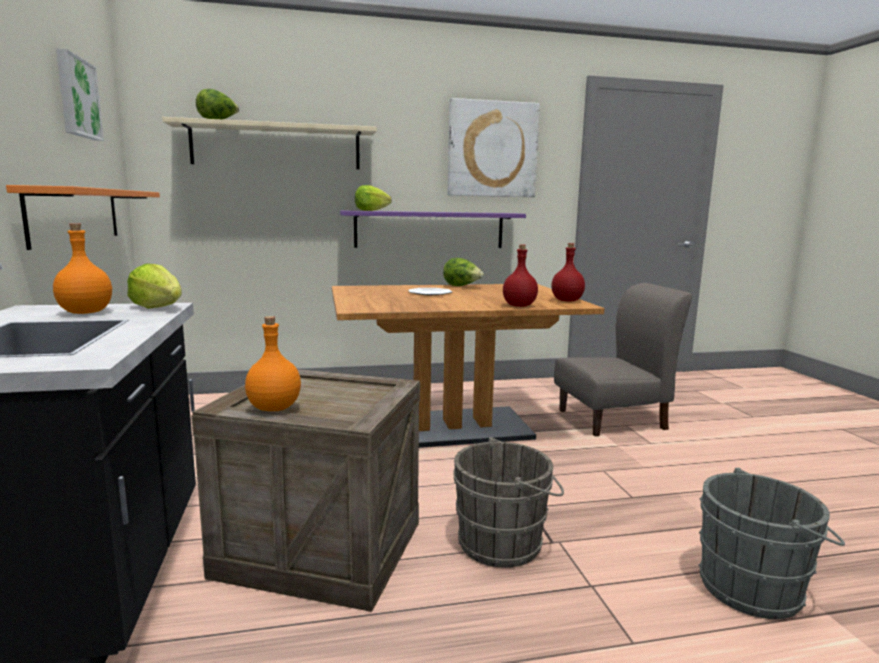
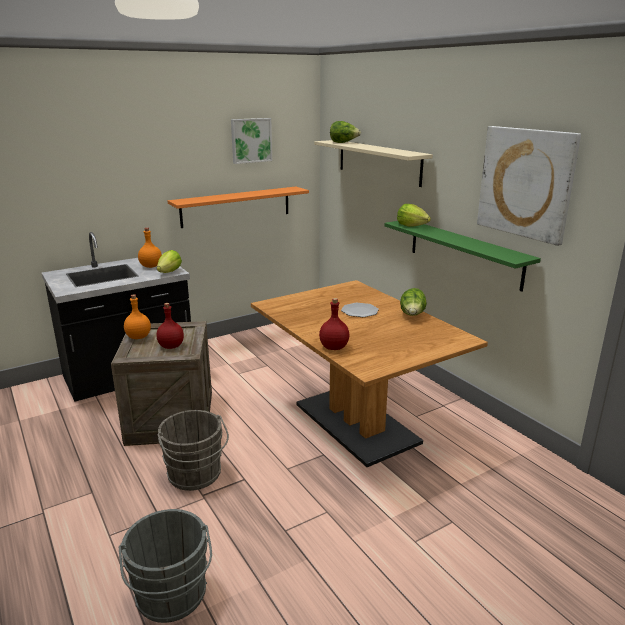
camera: 70 degrees right, 10 degrees up
purple shelf [340,210,526,248] -> green shelf [385,221,541,292]
red bottle [551,243,585,301] -> red bottle moved to [156,303,184,349]
grey chair [554,283,692,436] -> none

